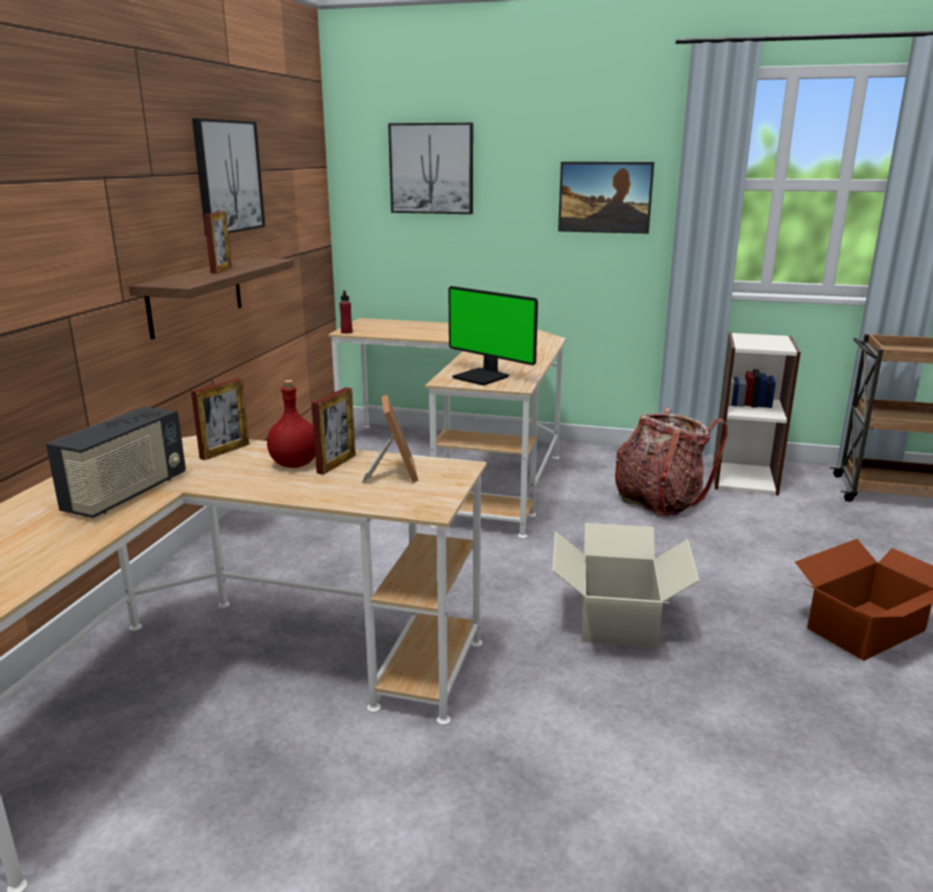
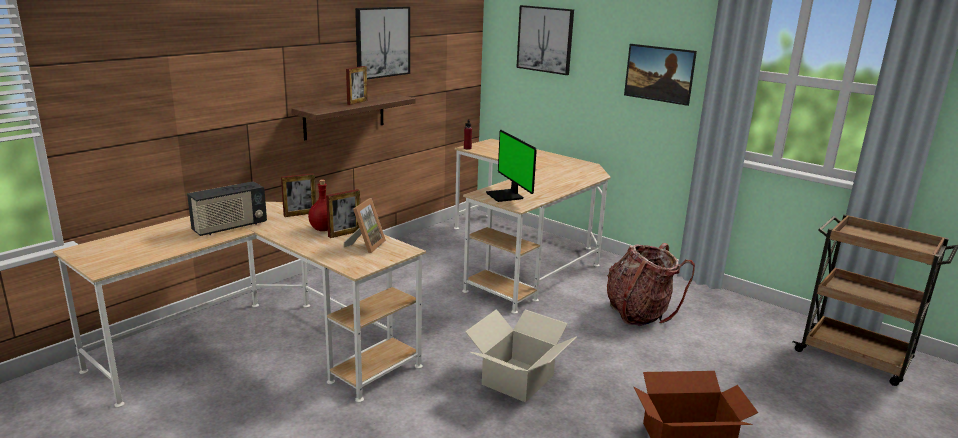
camera: 25 degrees right, 0 degrees up
bookcase [713,332,801,496] -> none

